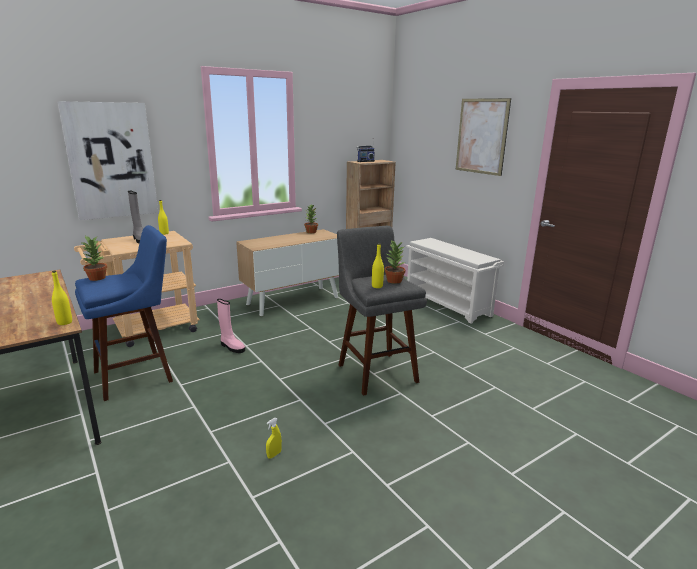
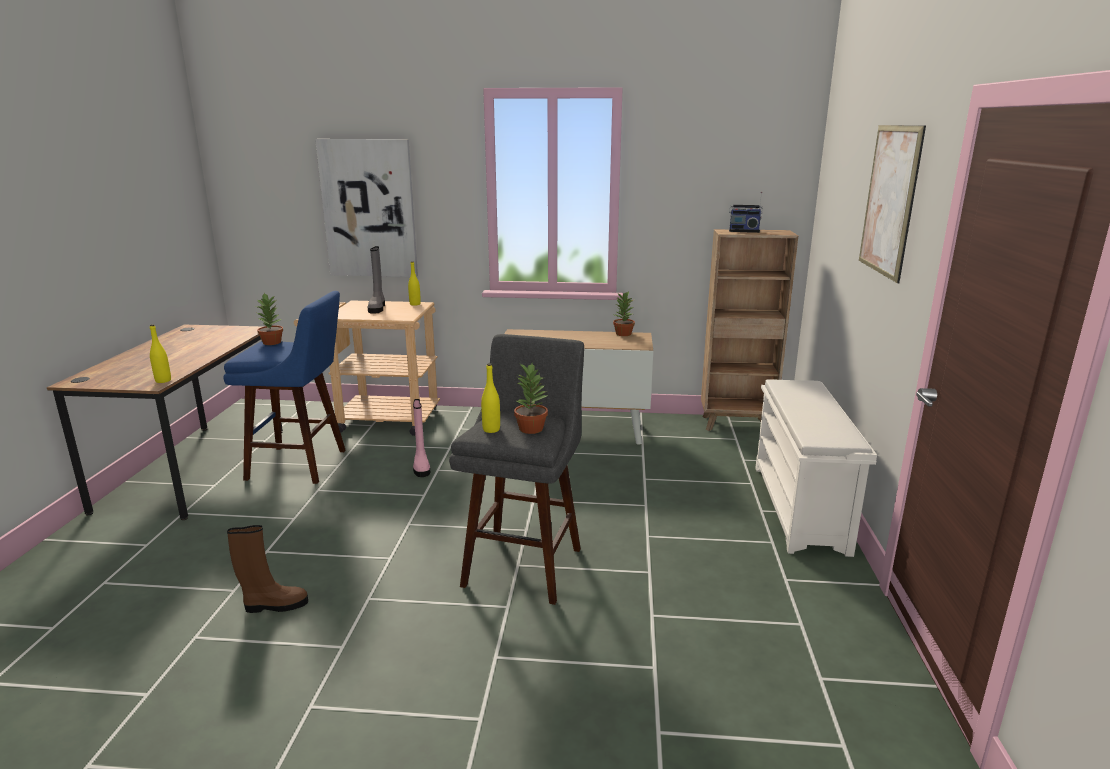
camera: 40 degrees right, 0 degrees up
yellow spray bottle [266,418,282,459] -> brown boot [227,525,308,613]

